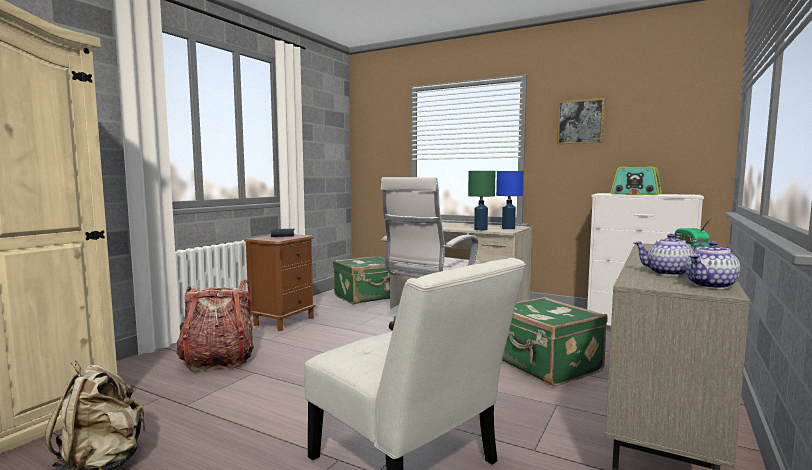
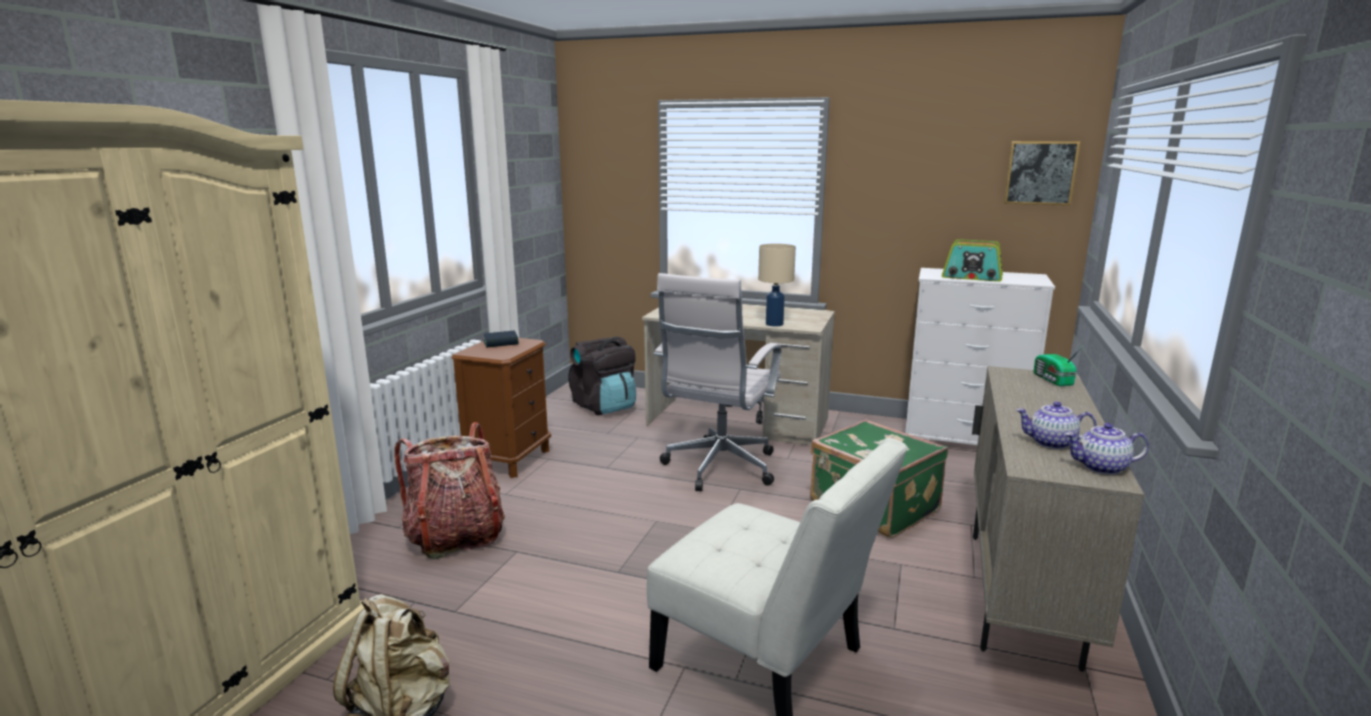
camera: 10 degrees left, 10 degrees up
green suitcase [333,256,390,304] -> black backpack [569,337,636,415]
green table lamp [468,171,496,231] -> beige table lamp [758,244,796,327]
blue table lamp [496,171,523,229] -> none
picture [557,98,605,144] -> picture moved to [1004,141,1080,205]
teapot [686,241,740,289] -> teapot turned 45 degrees clockwise [1065,423,1149,475]

